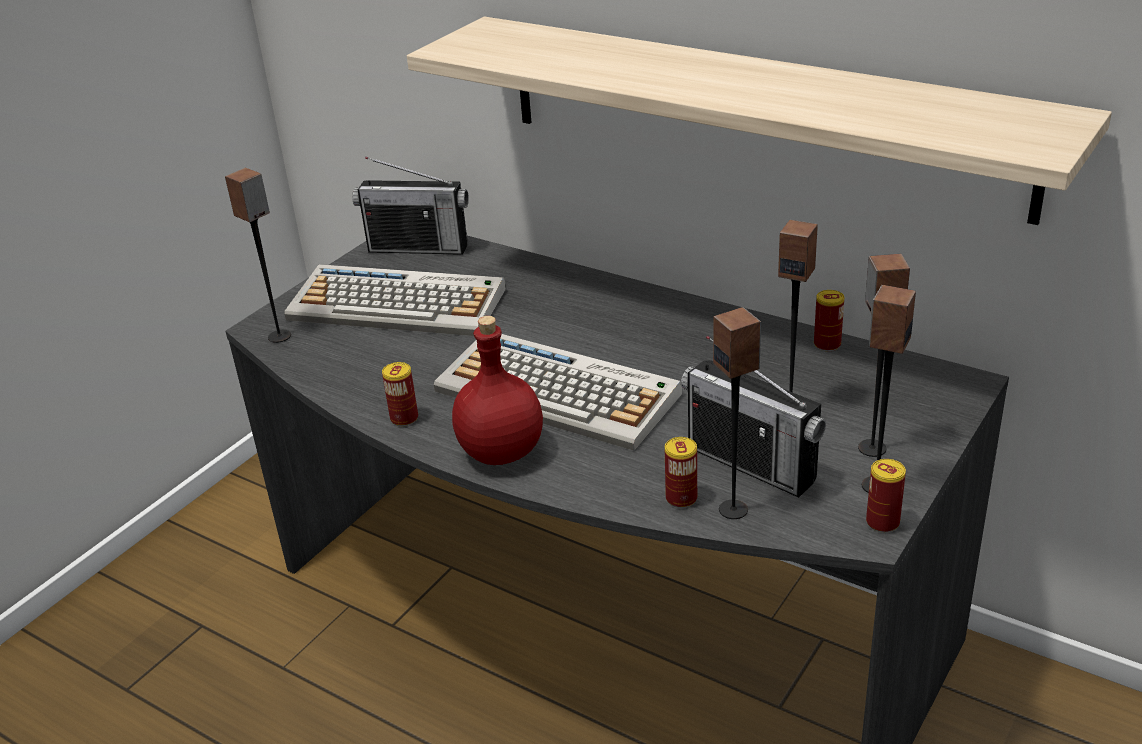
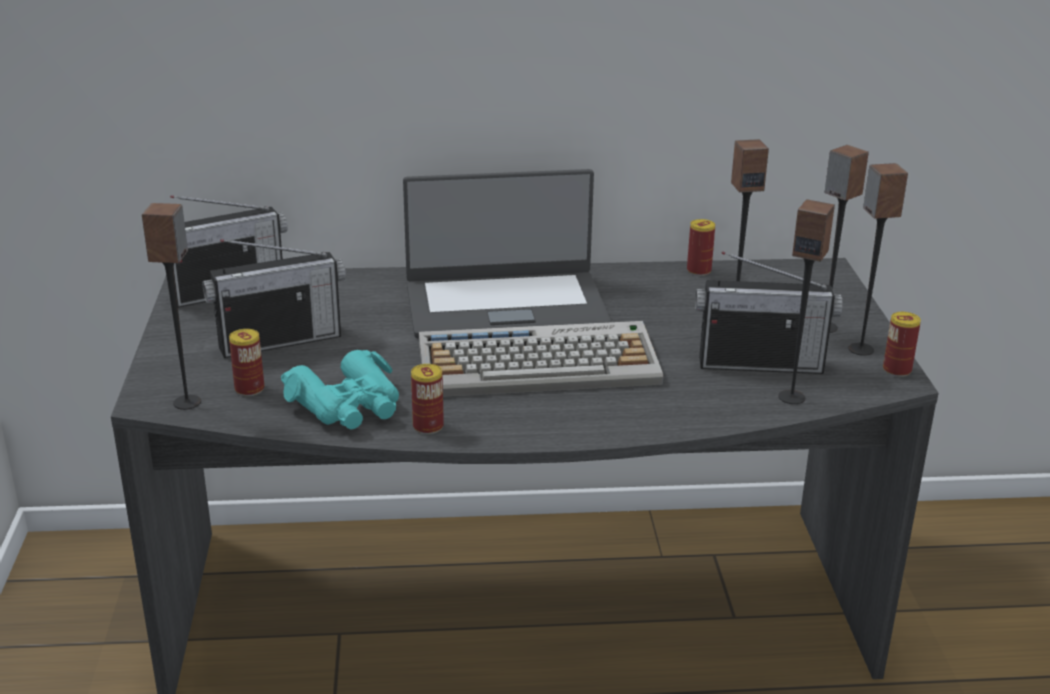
camera: 40 degrees left, 5 degrees down
keyboard [284,264,506,336] -> radio [202,239,346,358]
shelf [407,16,1112,225] -> none
red bottle [452,316,543,465] -> none
can [665,437,697,508] -> can moved to [229,329,264,396]
none -> turquoise binoculars [281,350,399,429]
none -> laptop [403,169,611,338]

